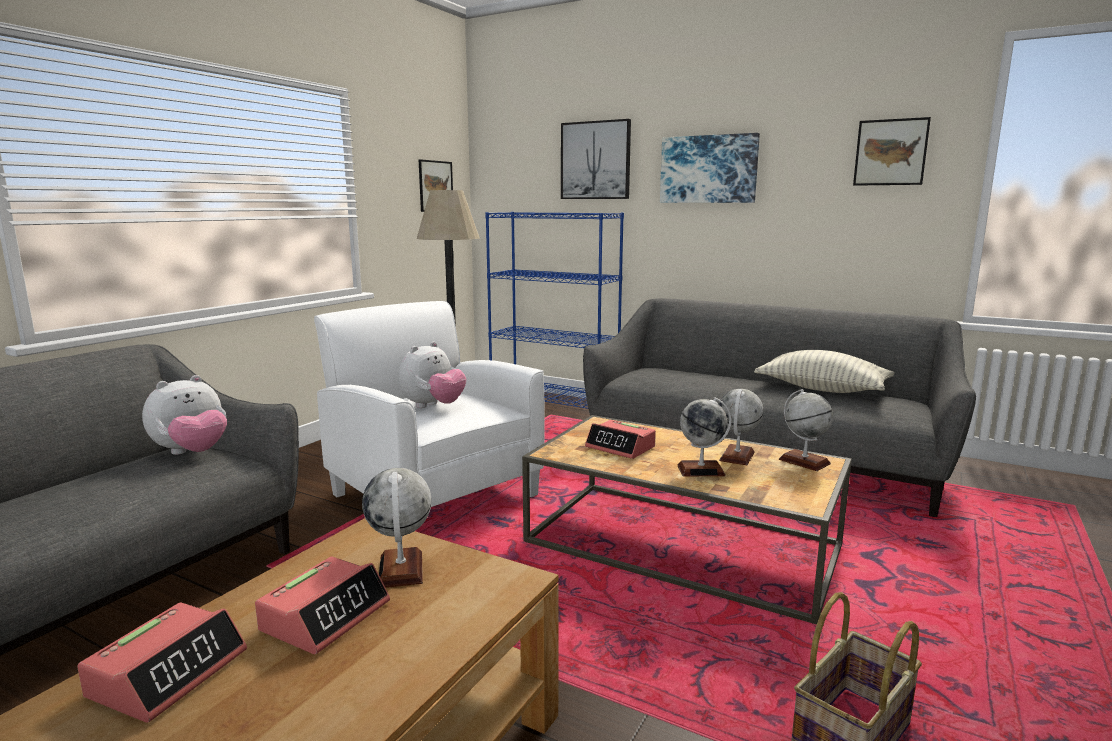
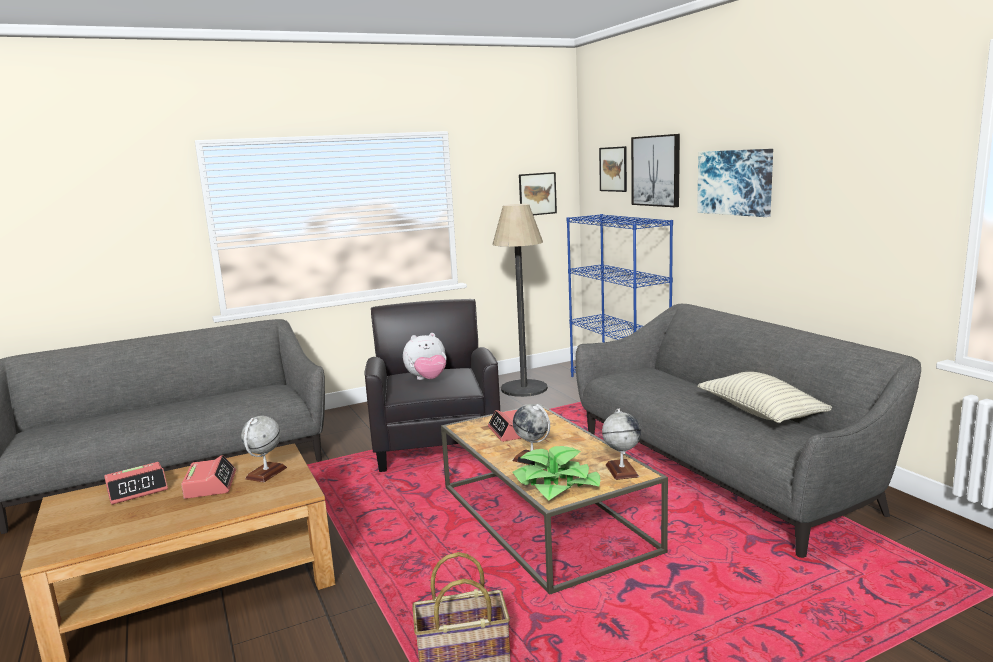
camera: 35 degrees right, 0 degrees up
plush toy [142,375,227,455] -> none
alarm clock [255,557,390,654] -> alarm clock turned 75 degrees counterclockwise [181,455,236,499]
white armchair [314,301,545,507] -> black armchair [364,299,500,472]
globe [719,389,764,465] -> none
picture [853,117,931,186] -> picture moved to [599,146,627,192]
none -> potted plant [513,446,600,501]

